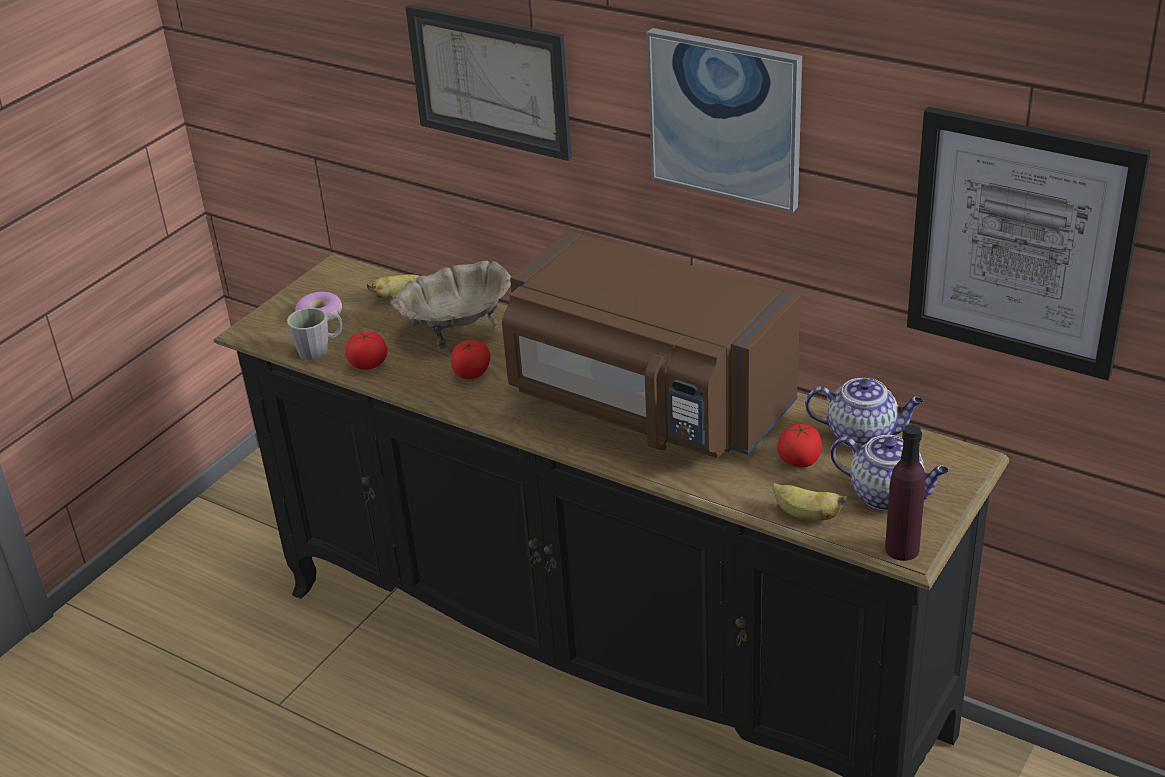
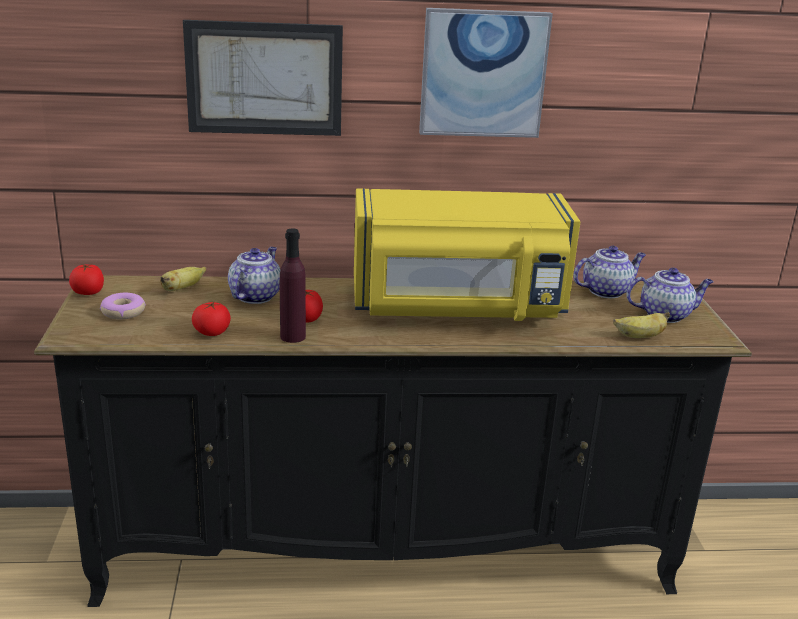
camera: 40 degrees left, 10 degrees down
grey mug [287,308,343,360] -> none
beige bowl [390,261,511,349] -> teapot [228,247,280,304]
brown microwave [502,231,800,458] -> yellow microwave [354,189,580,321]
tomato [777,423,822,467] -> tomato moved to [69,264,104,295]
purple bottle [885,425,926,561] -> purple bottle moved to [280,228,306,343]
picture [907,107,1151,380] -> none

